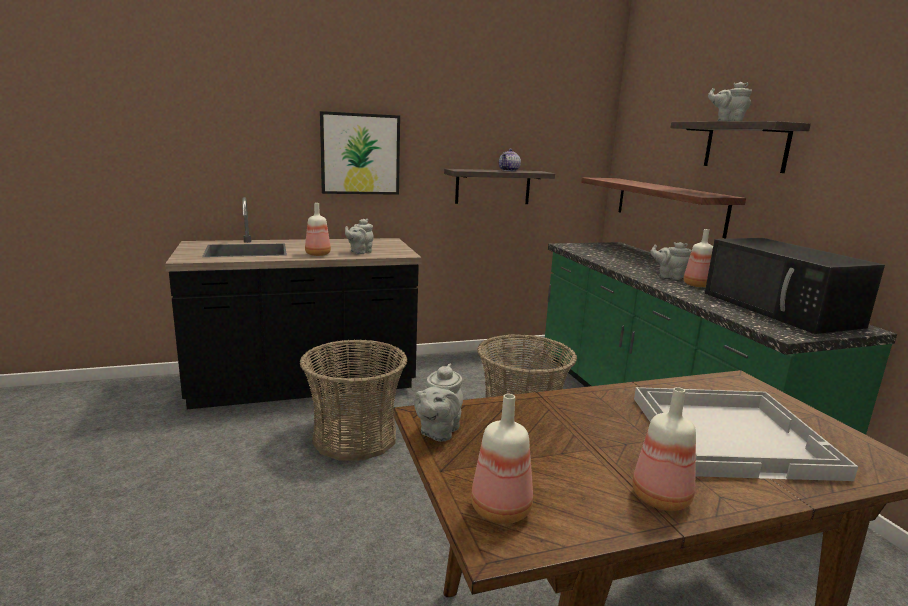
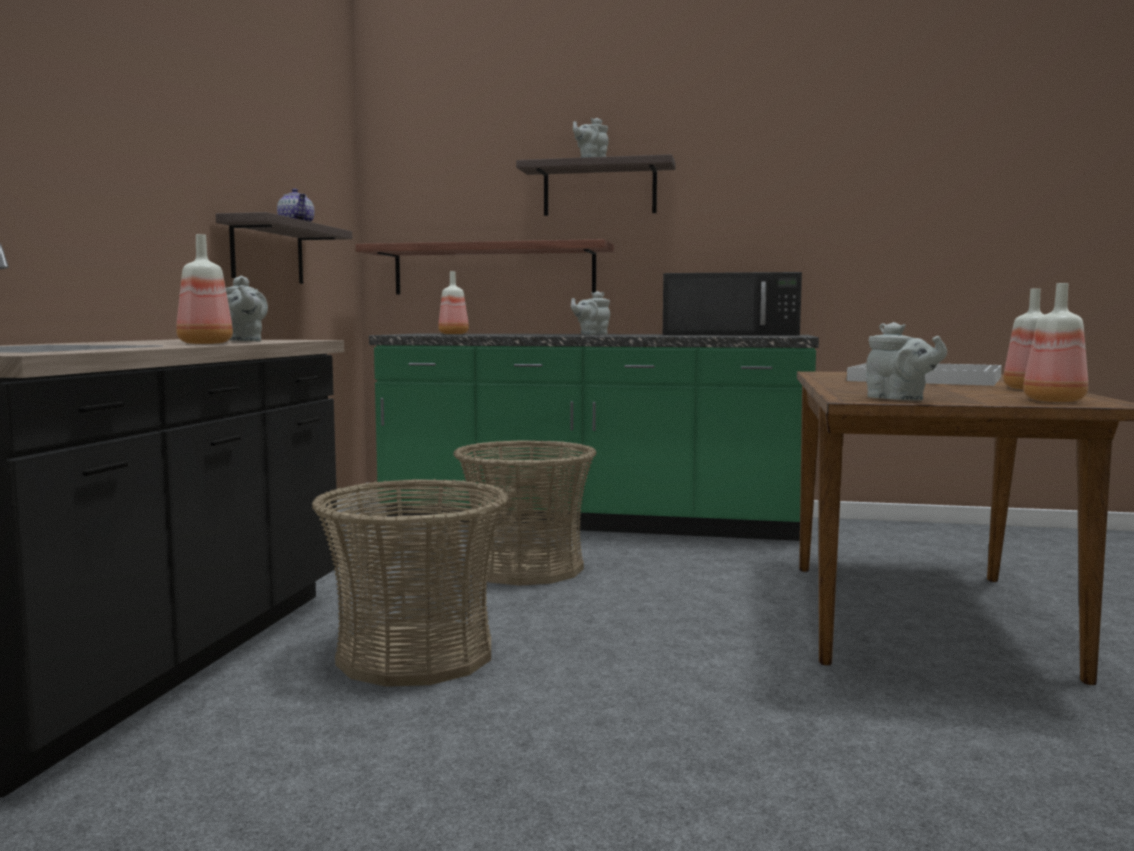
camera: 60 degrees left, 10 degrees down
picture [320,111,400,195] -> none
bottle [683,229,713,287] -> bottle moved to [438,271,469,334]

